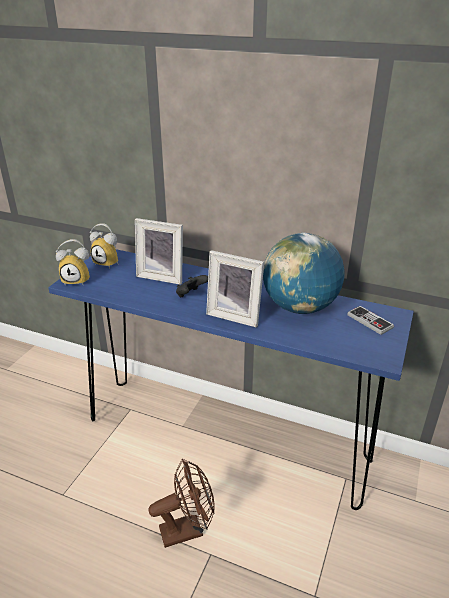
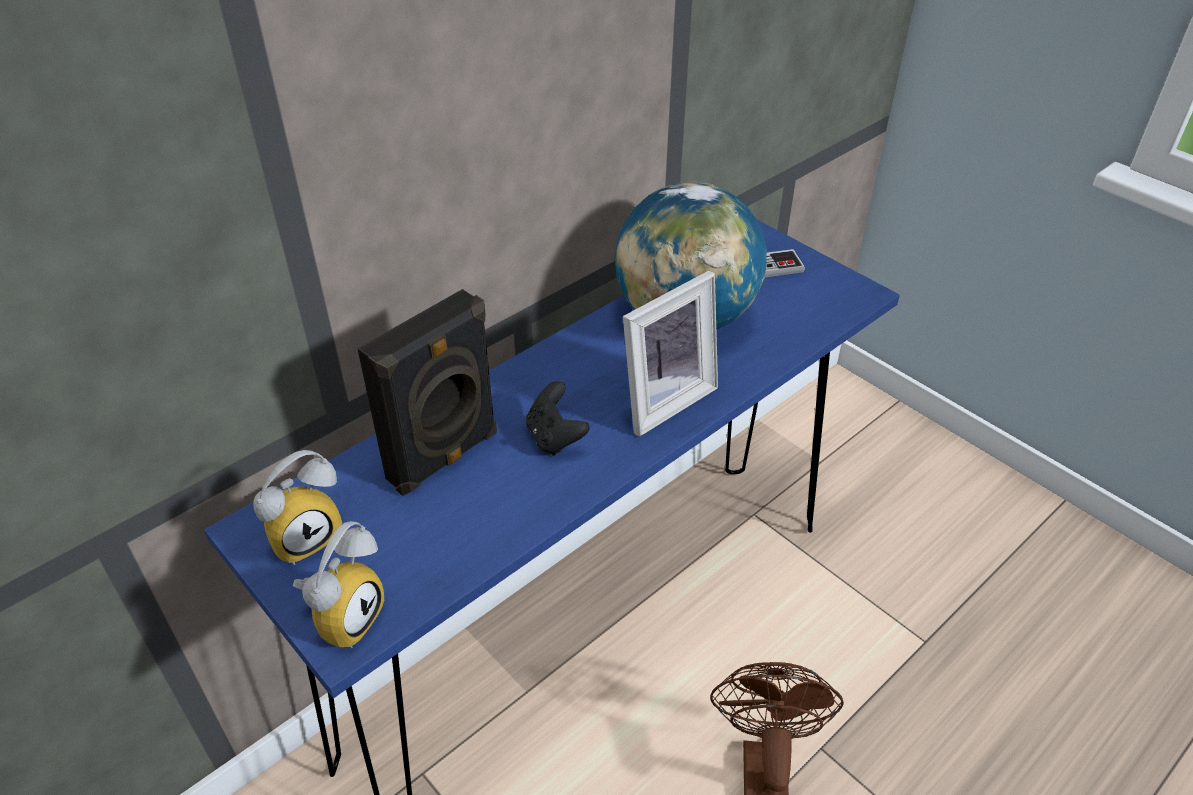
camera: 65 degrees left, 10 degrees up
picture frame [135,218,183,285] -> black speaker [357,289,497,496]

